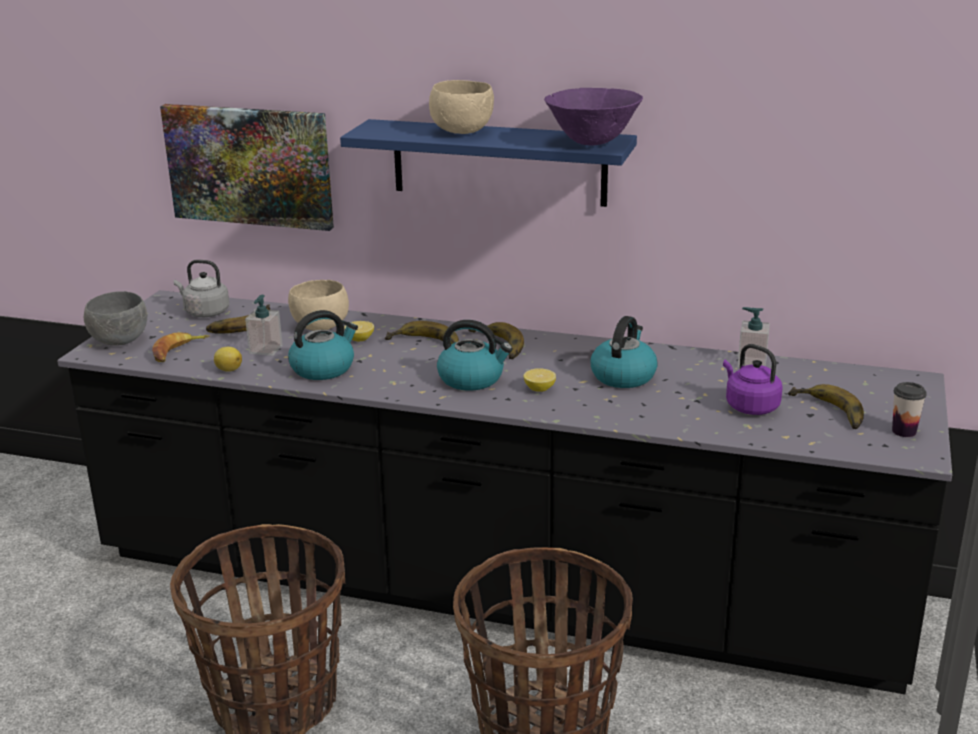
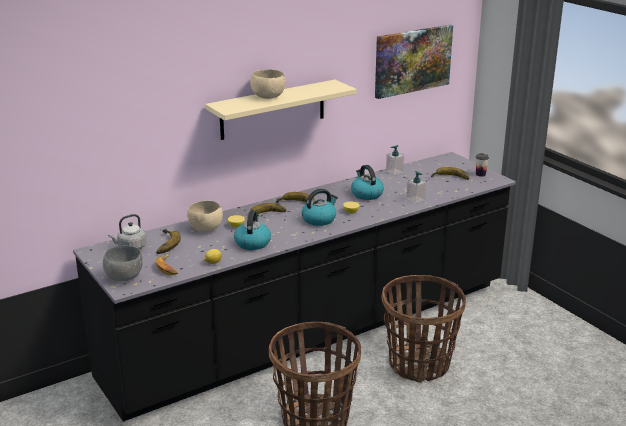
camera: 50 degrees left, 0 degrees up
picture [160,104,334,231] -> picture moved to [375,25,453,99]
soap dispenser [245,295,283,356] -> soap dispenser moved to [406,171,426,204]
blue shelf [340,119,637,207] -> beige shelf [205,80,357,140]
purple bowl [544,88,643,146] -> none
purple kettle [723,344,783,415] -> none

